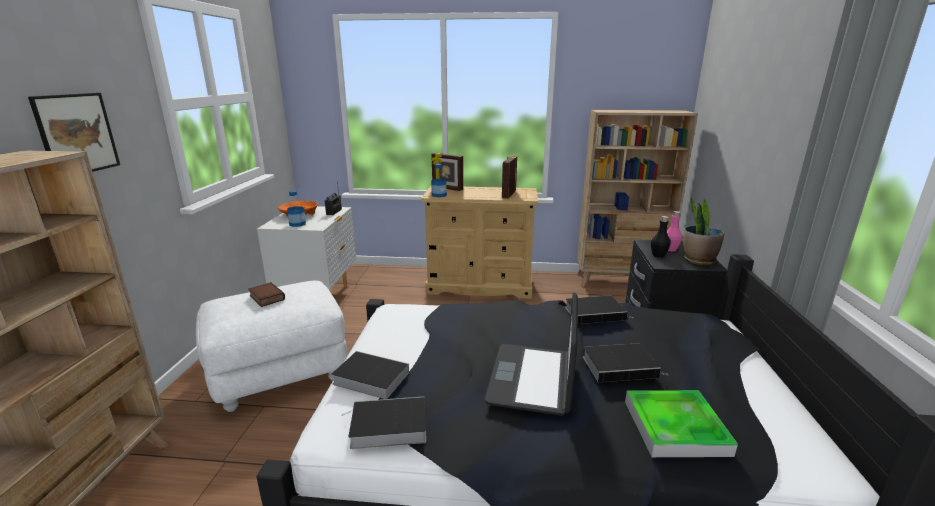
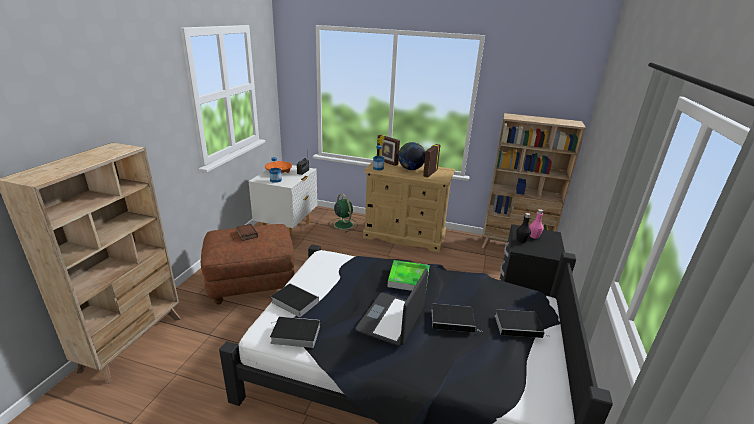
camera: 10 degrees right, 5 degrees up
picture [28,93,120,172] -> none
white ottoman [196,281,348,412] -> brown ottoman [201,224,295,304]
book [565,296,634,324] -> book moved to [495,309,549,338]
tray [625,390,738,457] -> tray moved to [387,260,430,291]
potted plant [683,197,724,265] -> none
none -> green fan [328,194,358,232]
none -> globe [398,142,426,170]

